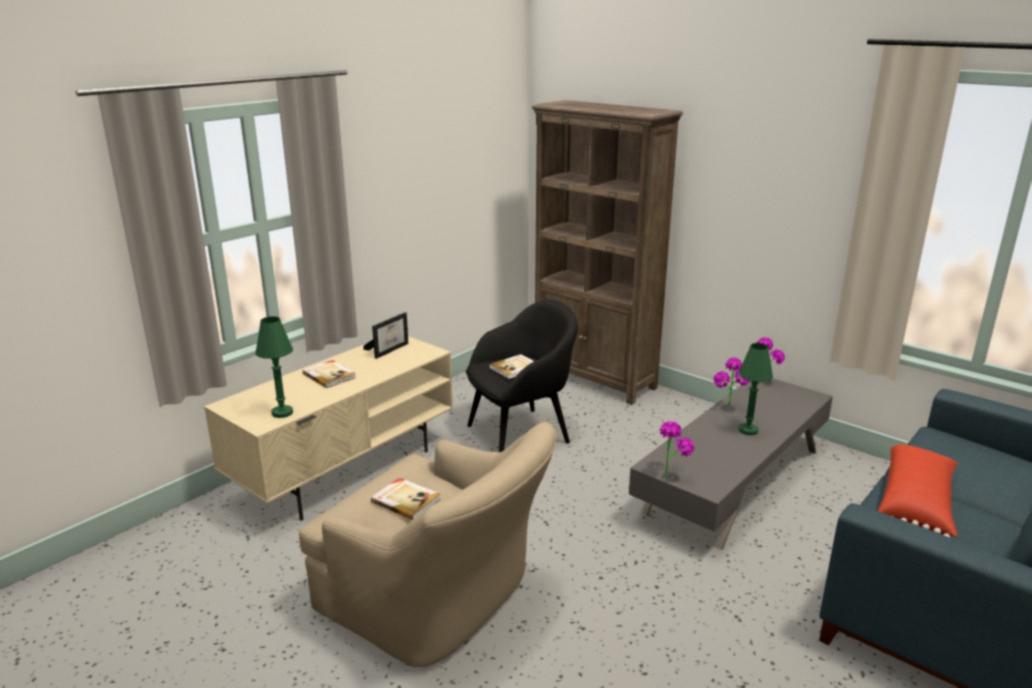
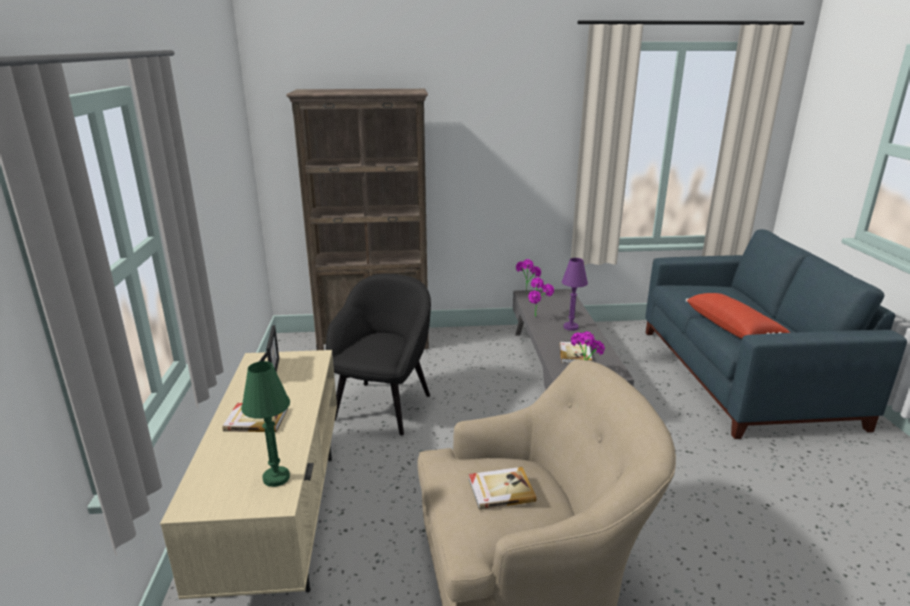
camera: 45 degrees left, 0 degrees up
book [489,354,534,379] -> book moved to [559,342,592,363]
green table lamp [739,343,773,435] -> purple table lamp [562,258,588,331]

